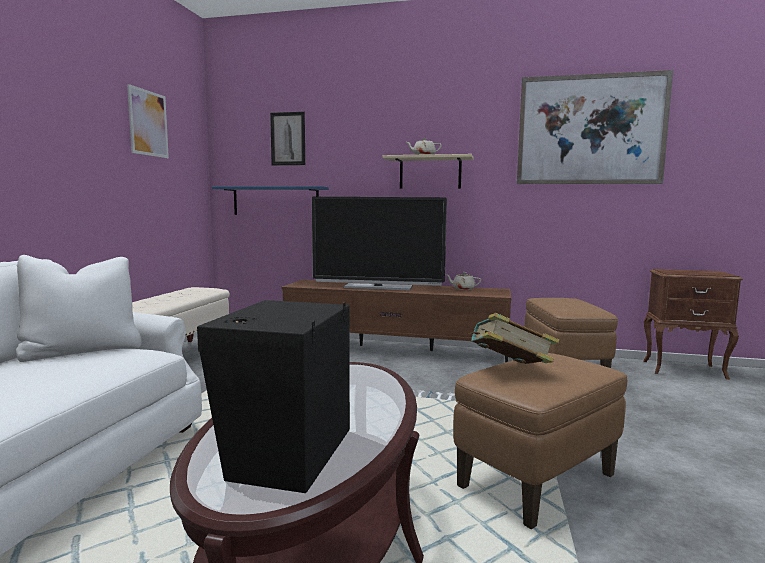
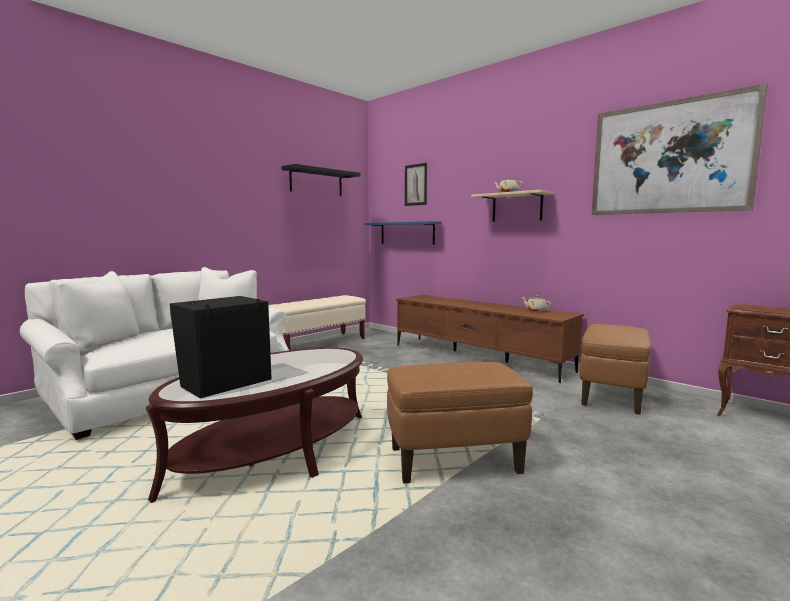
camera: 30 degrees right, 0 degrees up
picture [127,84,169,158] -> black shelf [282,164,361,196]
television [312,197,447,290] -> none
book [467,313,559,364] -> none

